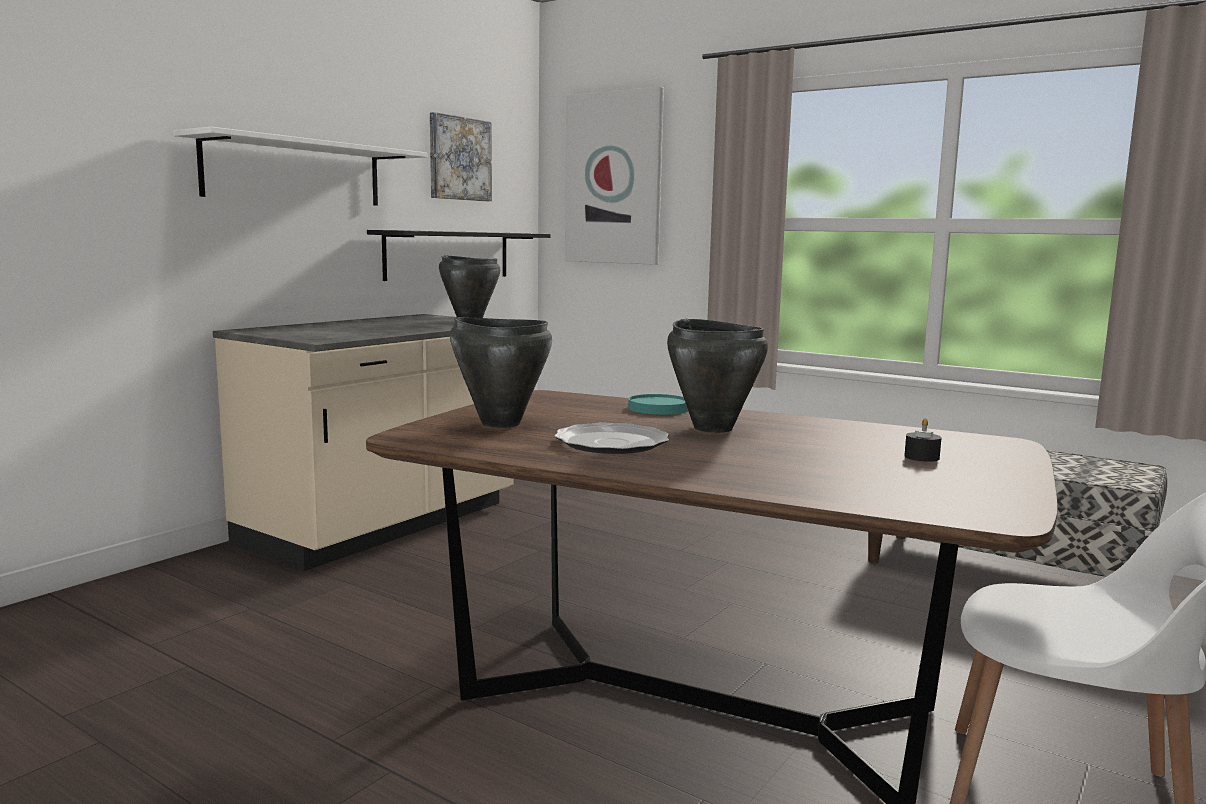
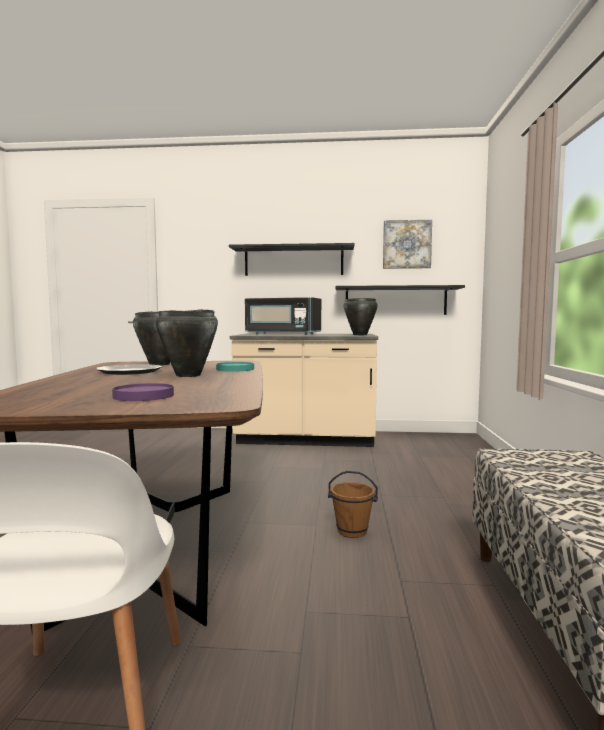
camera: 60 degrees right, 5 degrees down
white shelf [173,127,428,206] -> black shelf [229,243,354,276]
picture [565,86,664,265] -> none
black candle [904,418,942,462] -> purple plate [112,383,174,401]
none -> black microwave [245,297,321,335]
none -> brown bucket [328,471,378,538]

